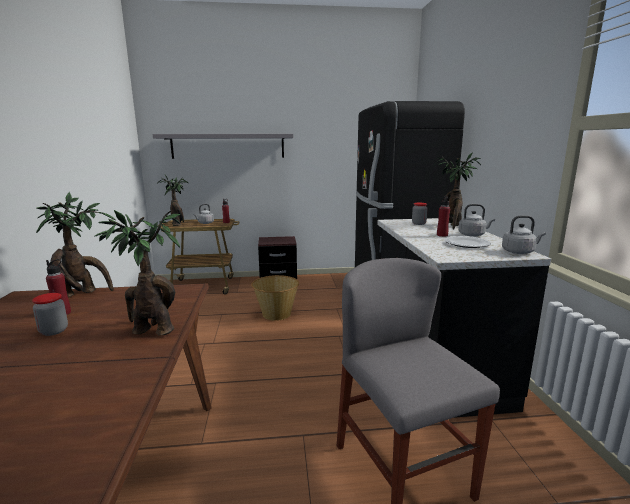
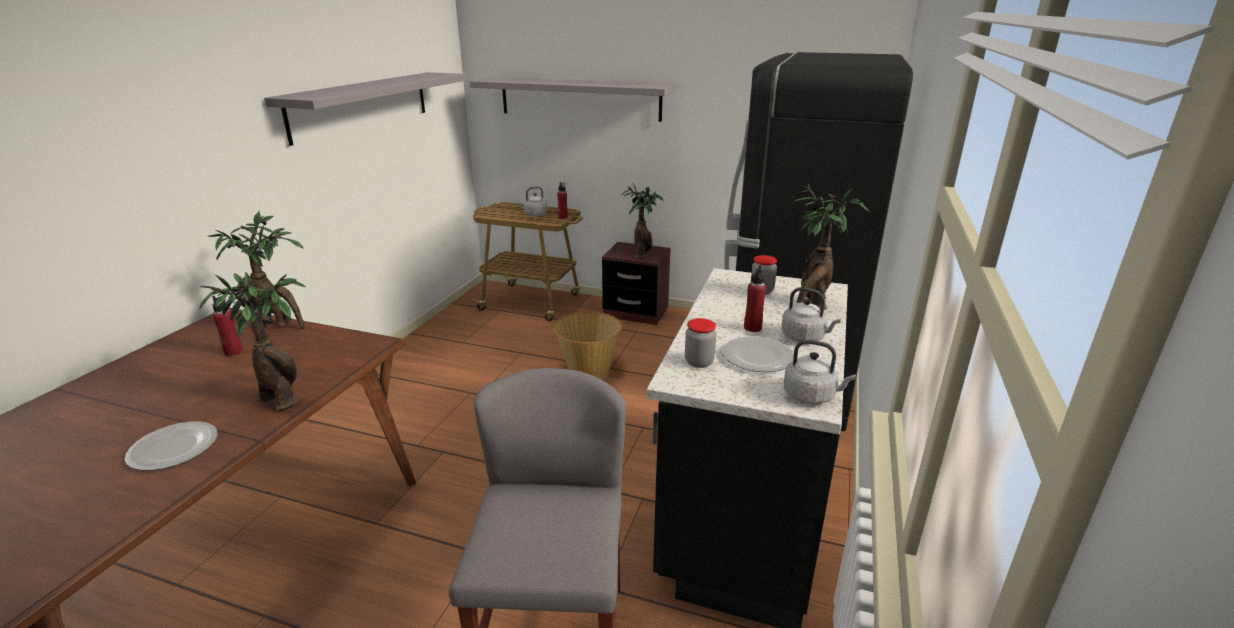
camera: 25 degrees right, 10 degrees up
jar [32,293,68,336] -> jar moved to [685,318,716,368]
potted plant [158,174,189,226] -> potted plant moved to [621,182,664,259]
none -> plate [125,421,217,470]
none -> grey shelf [264,72,467,146]

